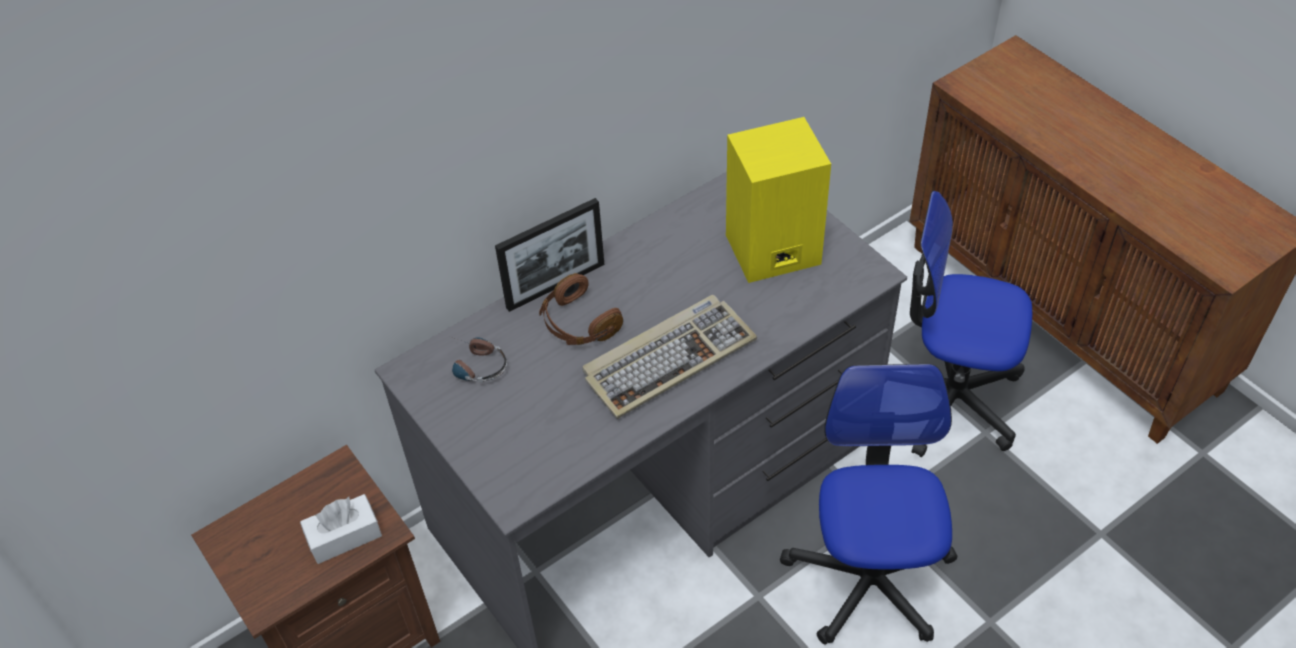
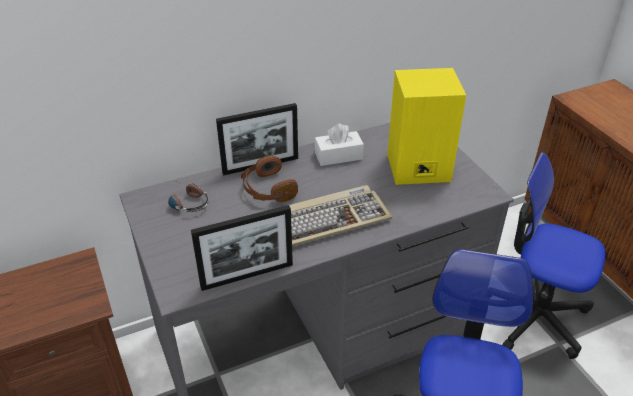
camera: 10 degrees right, 10 degrees down
white tissue box [300,494,382,564] -> white tissue box moved to [315,123,364,166]
none -> picture frame [191,205,293,291]

